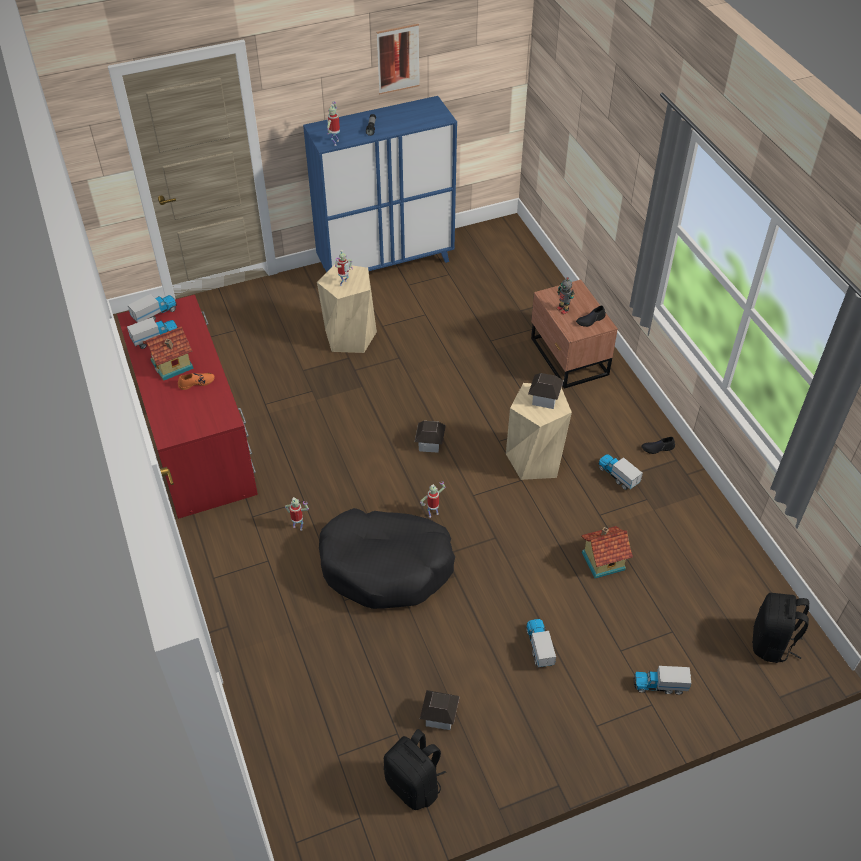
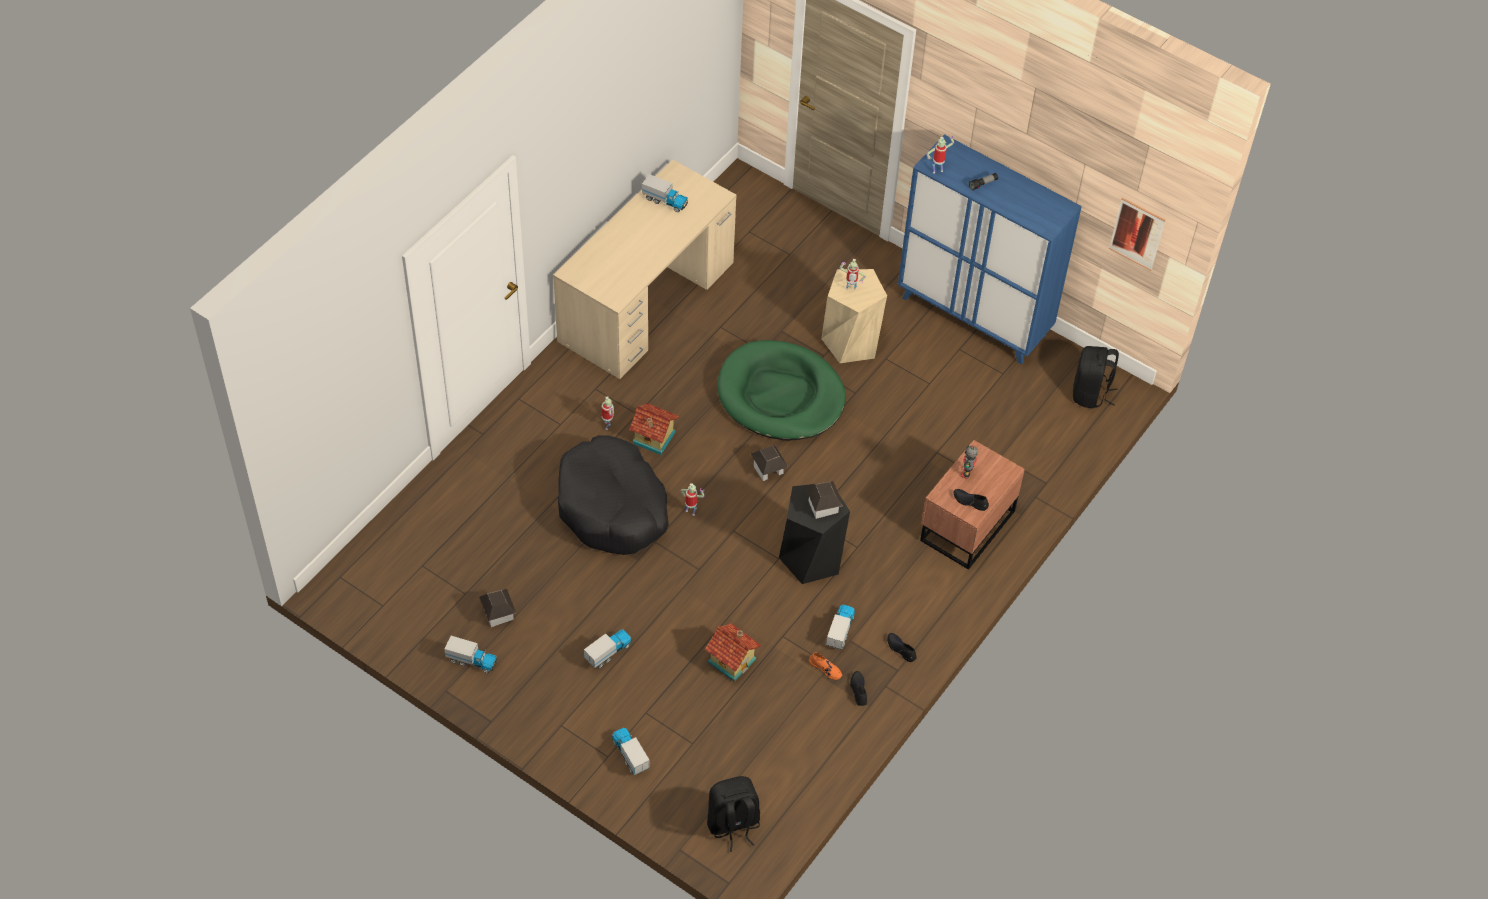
camera: 55 degrees right, 5 degrees up
red desk [117,295,258,519] -> beige desk [553,159,736,379]
toy truck [128,294,177,323] -> toy truck moved to [445,636,498,673]
toy house [143,326,194,381] -> toy house moved to [629,403,679,455]
orange shoe [178,373,215,390] -> orange shoe moved to [809,652,842,680]
picture [377,24,420,94] -> picture moved to [1109,197,1165,271]
black backpack [384,729,446,810] -> black backpack moved to [1073,346,1119,408]
beige stool [506,383,572,480] -> black stool [779,484,850,584]
none -> green dog bed [717,340,846,440]
none -> black shoe [850,671,867,706]

